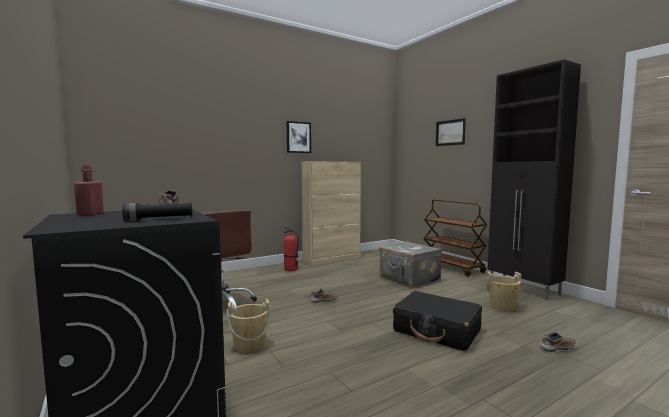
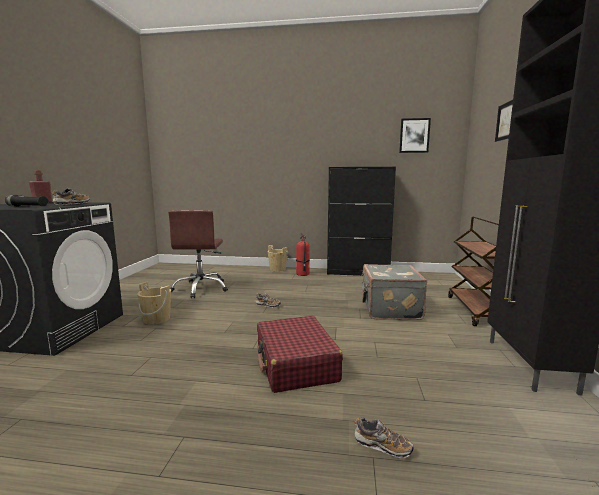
camera: 40 degrees right, 5 degrees up
picture [287,121,311,153] -> picture moved to [399,118,431,153]
beige cabinet [302,161,361,265] -> black cabinet [327,167,396,276]
black suitcase [393,291,482,351] -> red suitcase [257,316,343,393]
beige bucket [487,272,522,311] -> beige bucket moved to [268,245,288,271]

